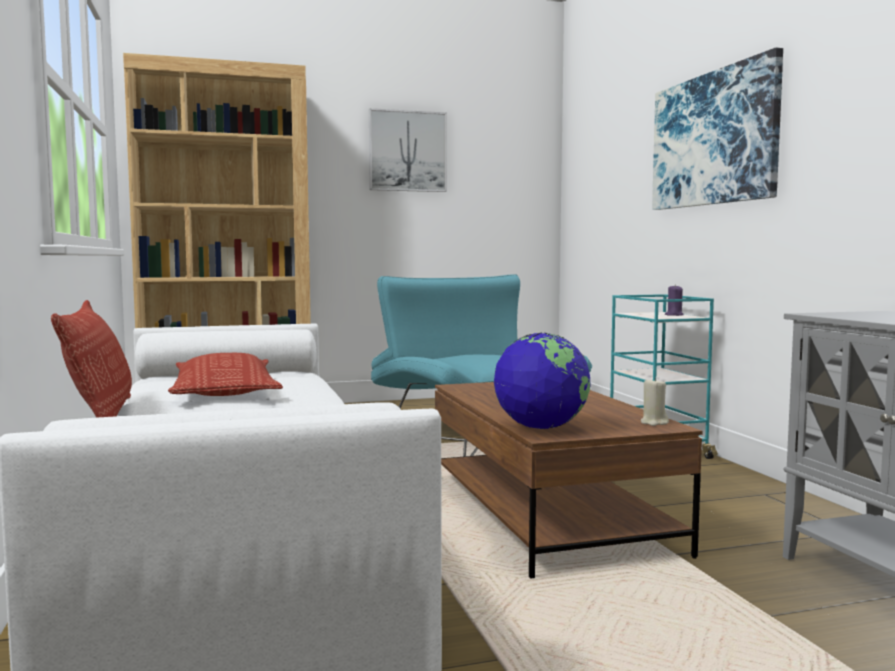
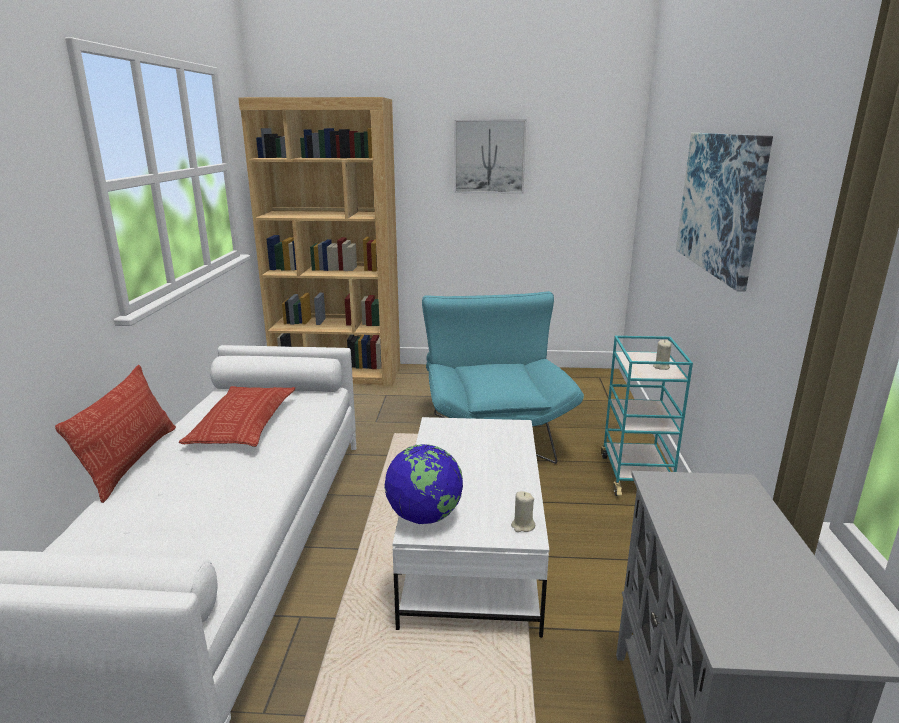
camera: 20 degrees right, 15 degrees up
brown coffee table [435,382,703,578] -> white coffee table [392,417,549,638]
purple candle [665,284,684,316] -> beige candle [653,340,671,370]

